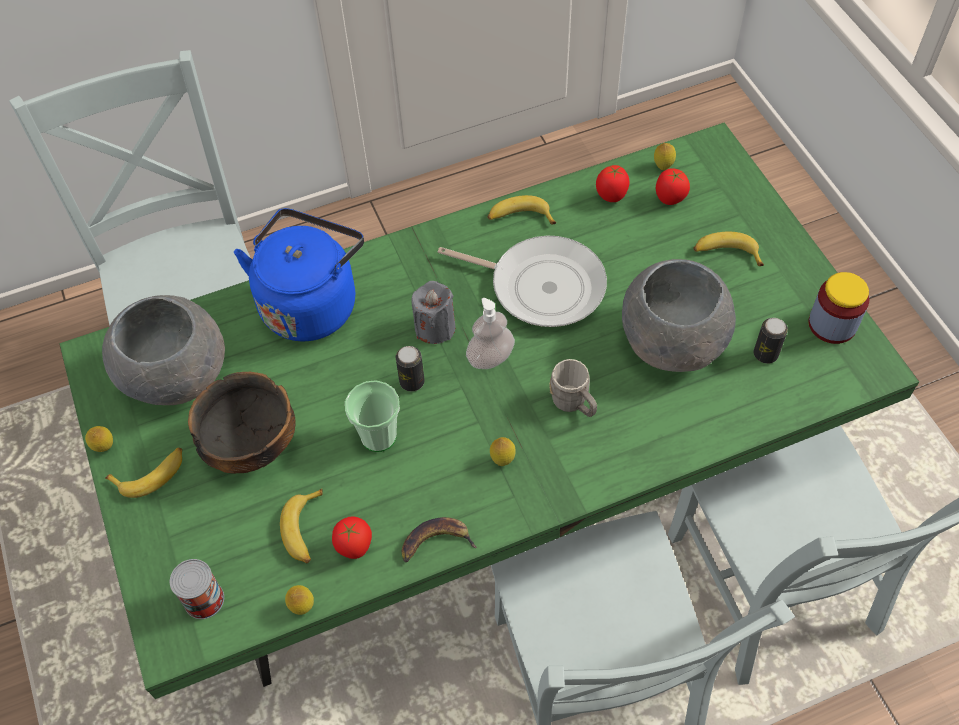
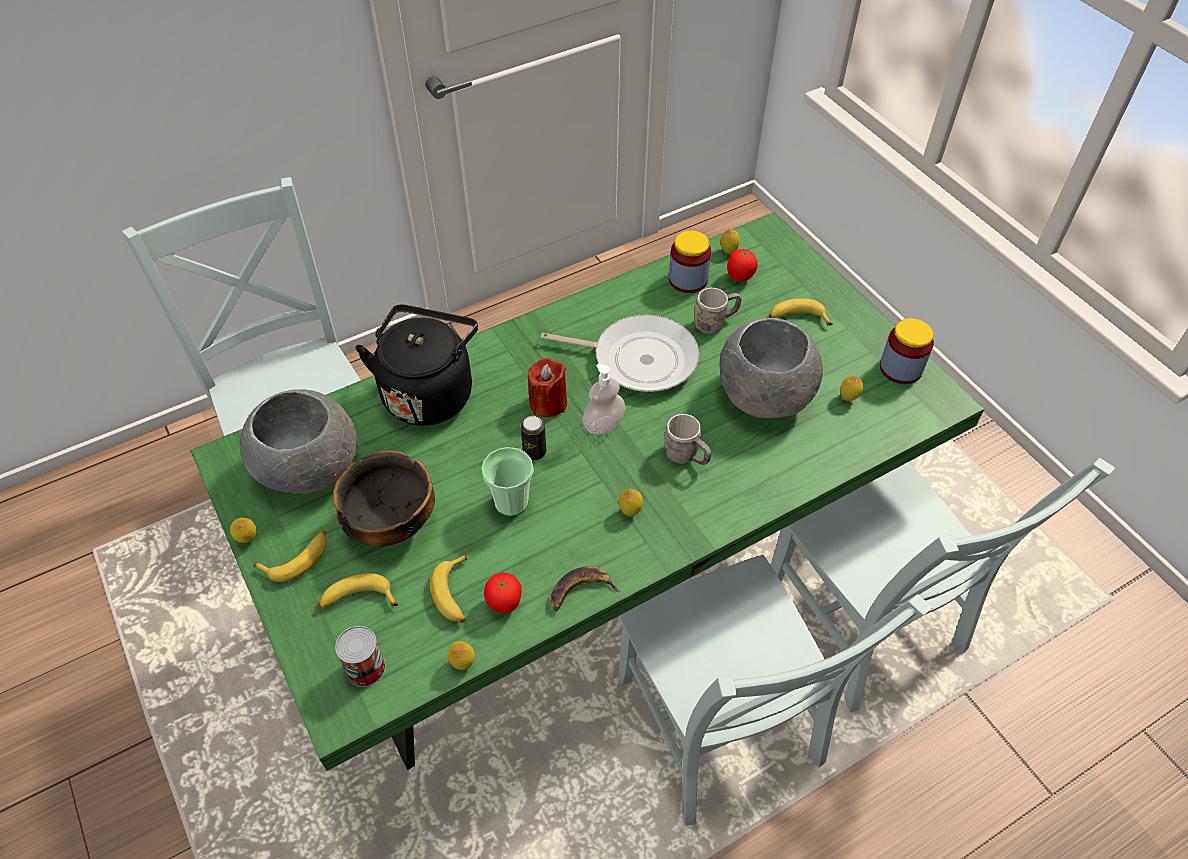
camera: 10 degrees left, 5 degrees down
blue kettle [234,208,364,341] -> black kettle [355,304,478,426]
grey candle [411,281,455,344] -> red candle [528,358,567,417]
banana [487,195,556,225] -> banana moved to [318,573,398,608]
tomato [596,165,630,202] -> jar [669,231,711,293]
can [754,318,788,364] -> lemon [840,376,863,401]
none -> grey mug [695,288,742,334]

